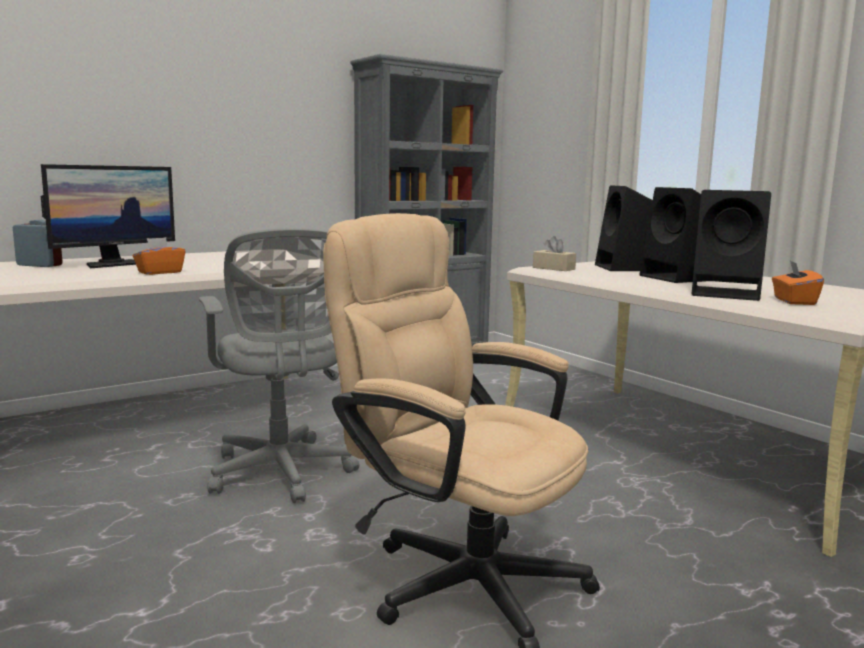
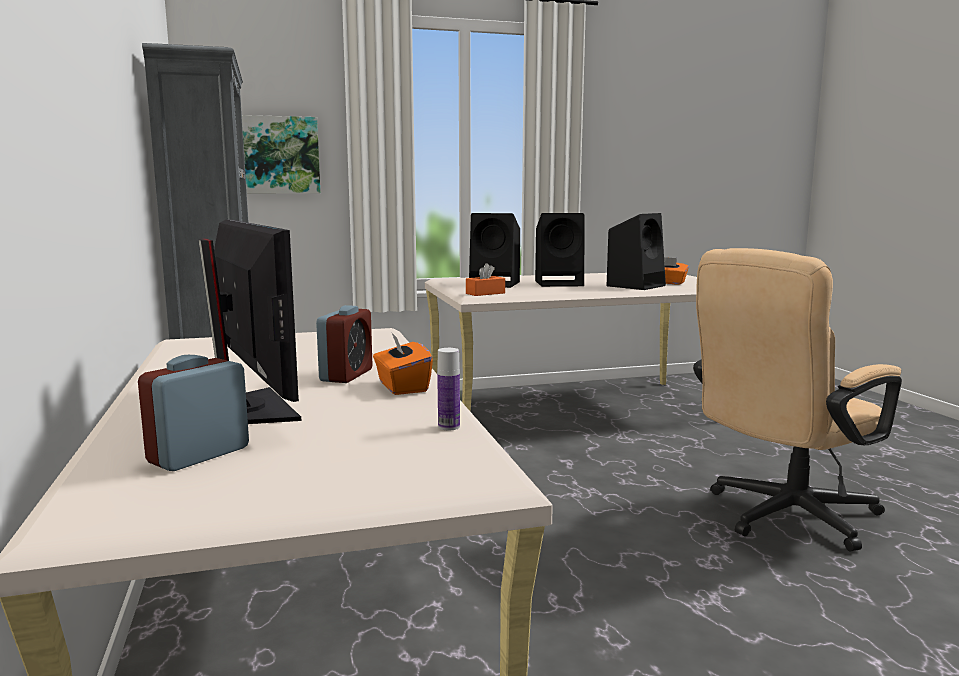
camera: 70 degrees left, 0 degrees up
grey office chair [199,228,359,503] -> none
beige tissue box [533,236,576,271] -> orange tissue box [466,263,505,296]
none -> picture [242,115,320,194]
none -> alarm clock [316,305,372,383]
none -> bottle [437,348,460,430]

